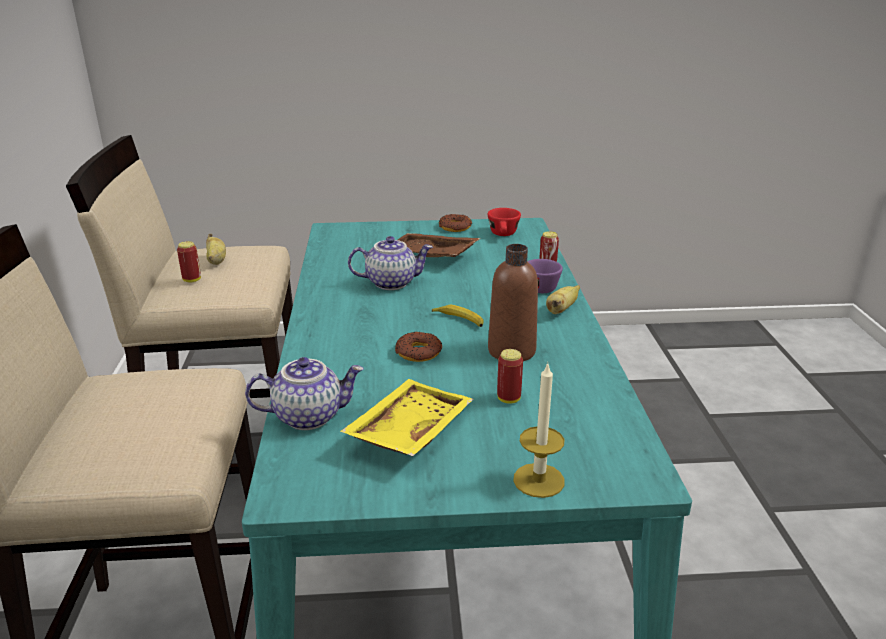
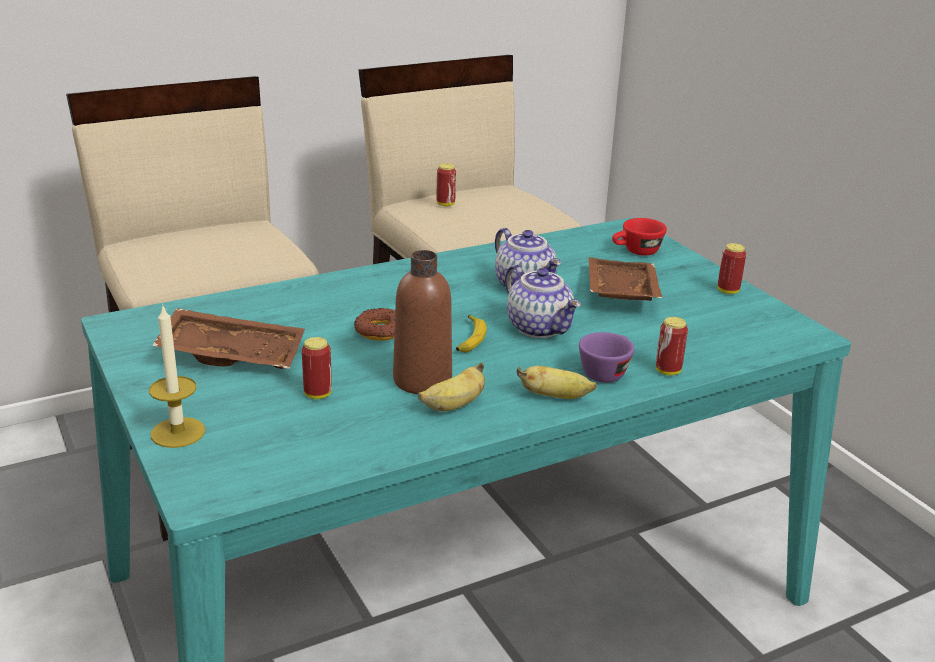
camera: 65 degrees right, 0 degrees up
banana [206,234,226,265] -> banana moved to [418,362,485,411]
teapot [245,357,364,430] -> teapot moved to [505,264,581,338]
yellow tray [340,379,474,456] -> brown tray [152,308,305,369]
donut [439,214,472,232] -> can [718,243,746,294]
red cup [488,208,521,236] -> red cup moved to [612,218,667,256]

